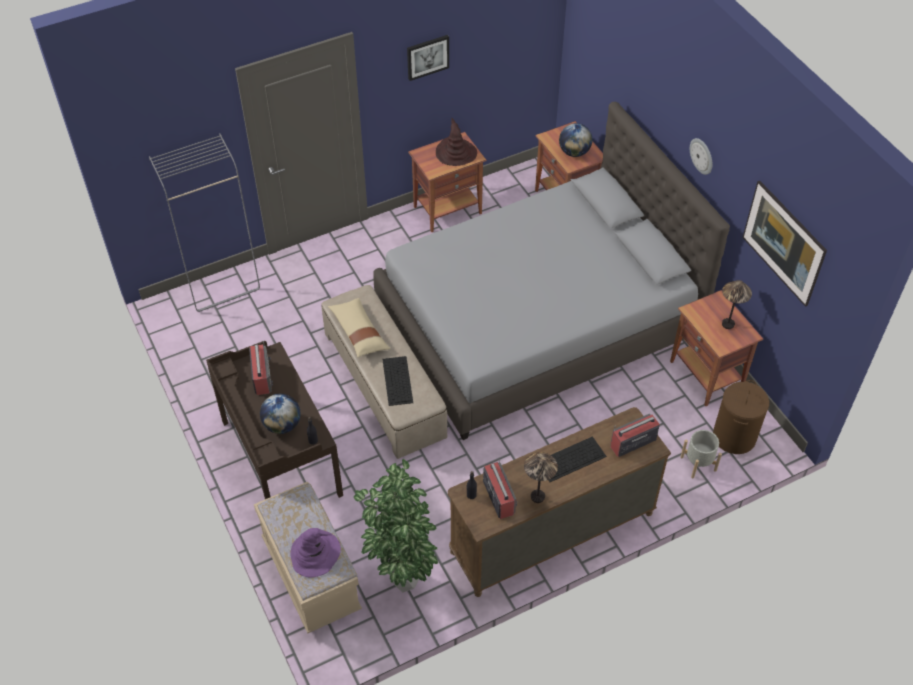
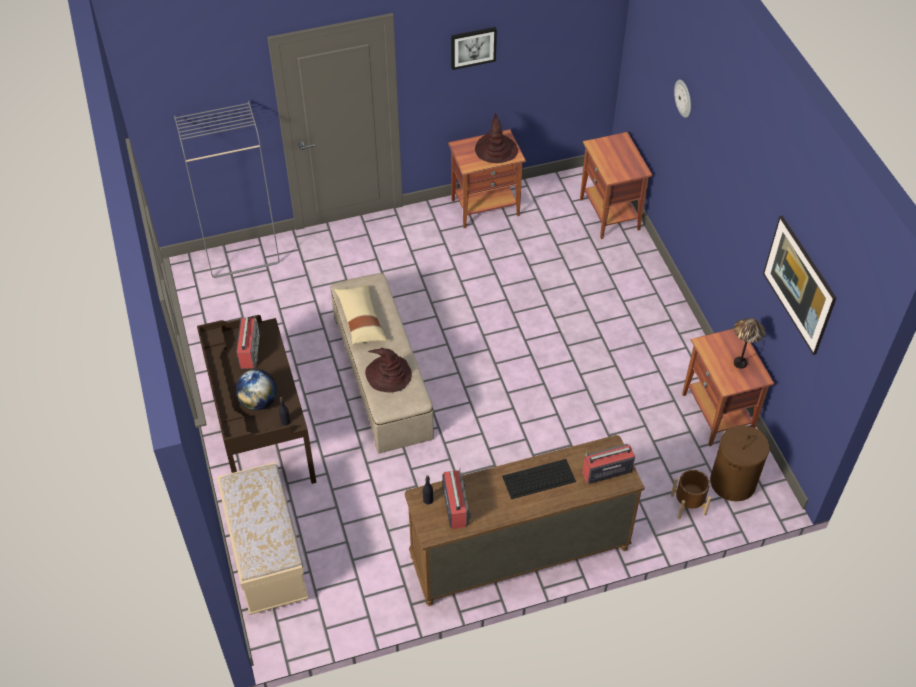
camera: 10 degrees right, 0 degrees up
purple hat [290,528,341,578] -> none
potted plant [354,459,438,592] -> none
grey bed [373,102,730,440] -> none
keyboard [382,356,413,406] -> brown hat [365,348,412,392]
table lamp [524,452,558,503] -> none
globe [559,123,592,157] -> none
grey planter [680,430,722,478] -> brown planter [671,470,711,519]
wall clock [690,138,712,175] -> wall clock moved to [674,80,691,118]

